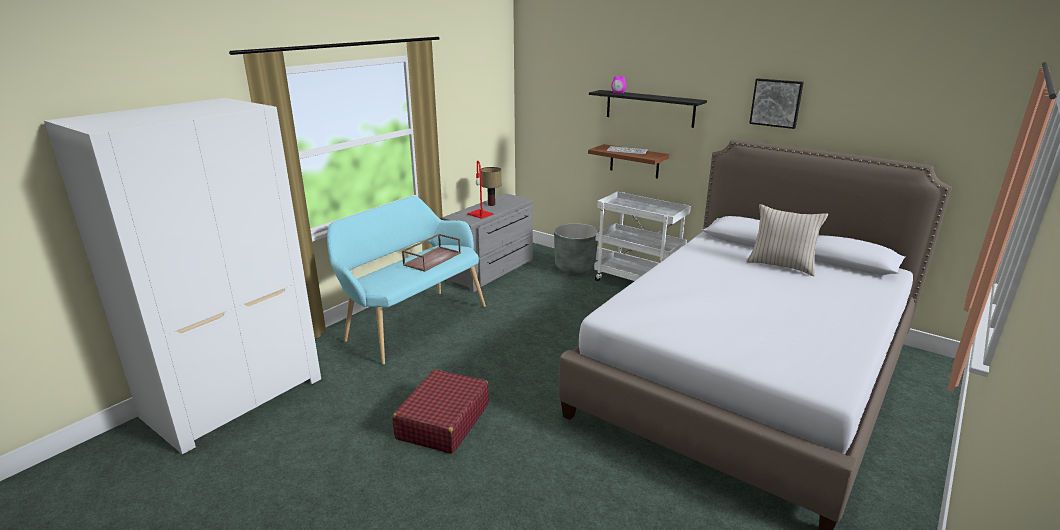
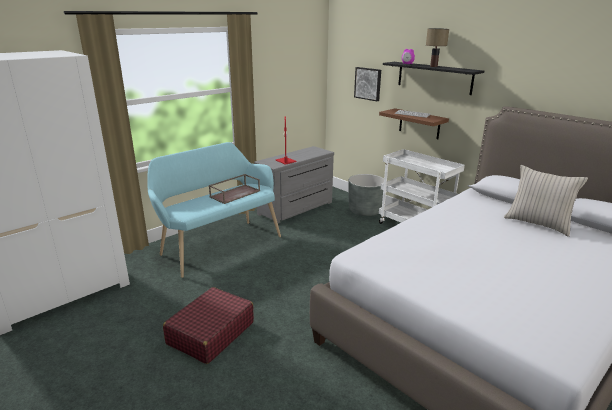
camera: 10 degrees right, 0 degrees up
table lamp [481,167,502,206] -> table lamp moved to [426,28,449,67]
picture [749,78,804,129] -> picture moved to [354,67,381,101]

